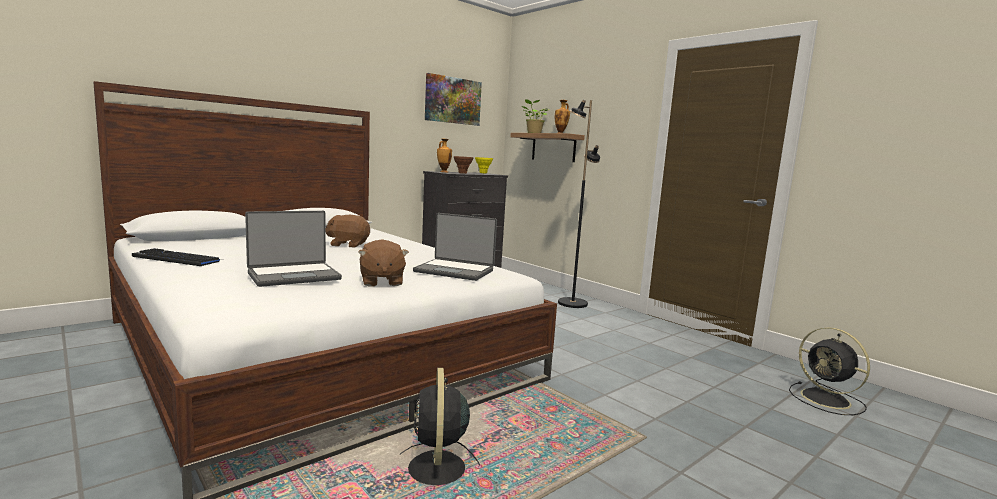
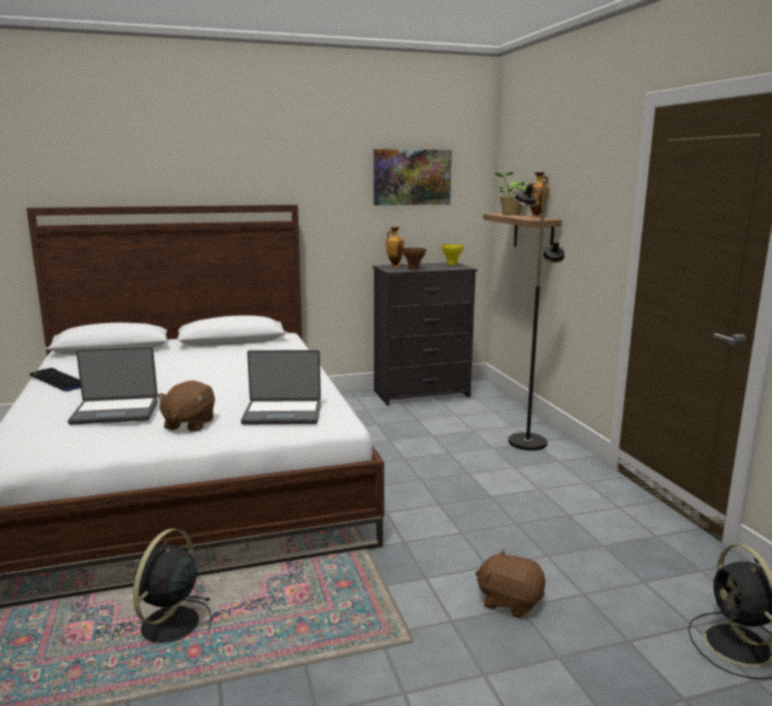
camera: 25 degrees right, 5 degrees up
brown plush toy [326,215,370,248] -> brown plush toy moved to [475,549,545,618]
laptop [413,213,497,281] -> laptop turned 45 degrees counterclockwise [241,350,321,425]

